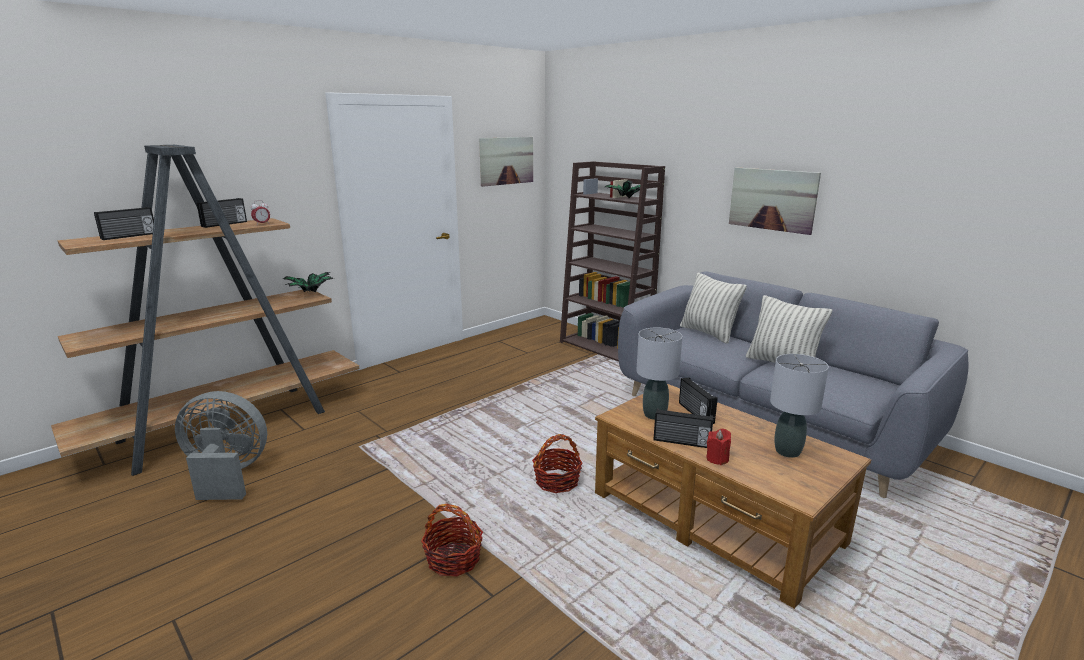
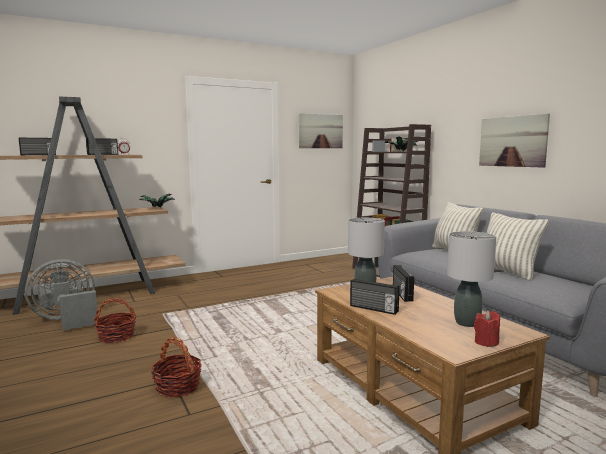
camera: 15 degrees right, 10 degrees down
grey fan [175,391,267,500] -> grey fan turned 45 degrees counterclockwise [25,259,97,330]
basket [532,434,583,493] -> basket moved to [93,298,136,343]
red candle [706,429,731,465] -> red candle moved to [474,311,500,347]

